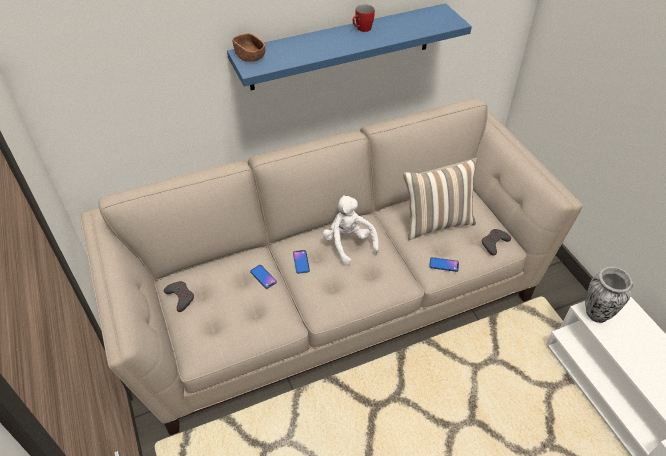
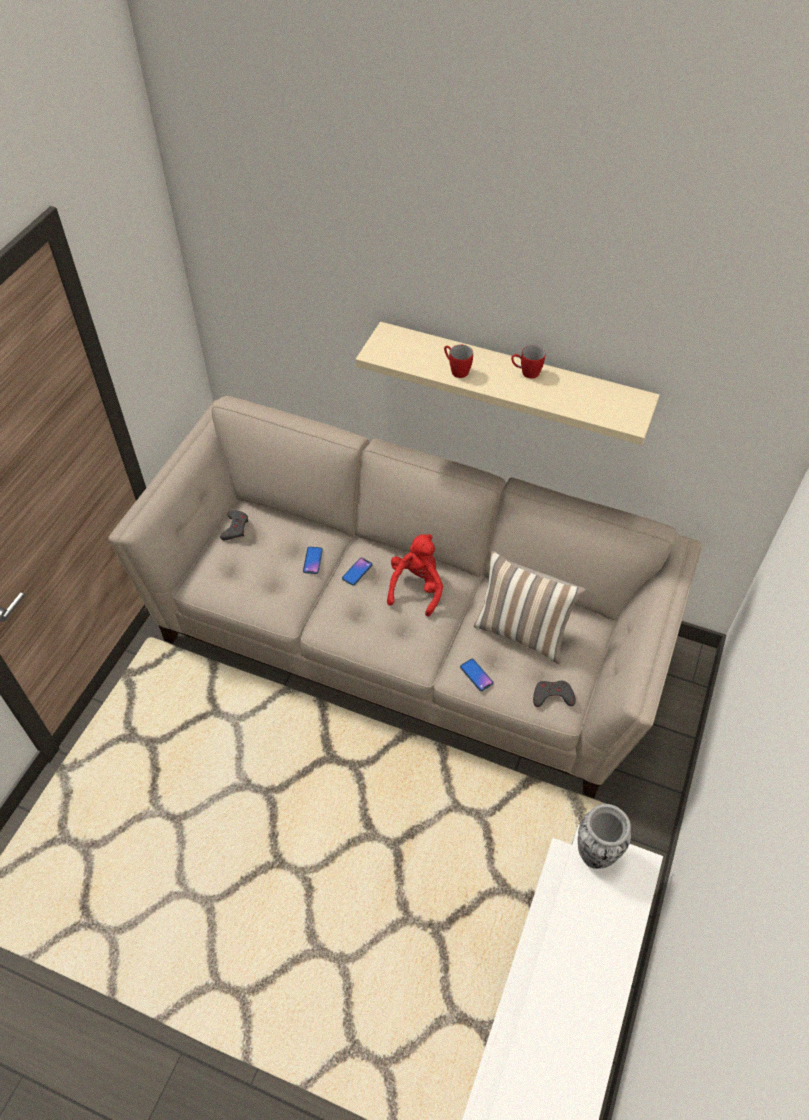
camera: 45 degrees right, 5 degrees up
blue shelf [227,3,472,90] -> beige shelf [356,322,660,445]
brown bowl [232,33,265,62] -> none
white plush toy [323,195,379,266] -> red plush toy [387,534,443,617]
none -> red mug [444,345,473,378]

